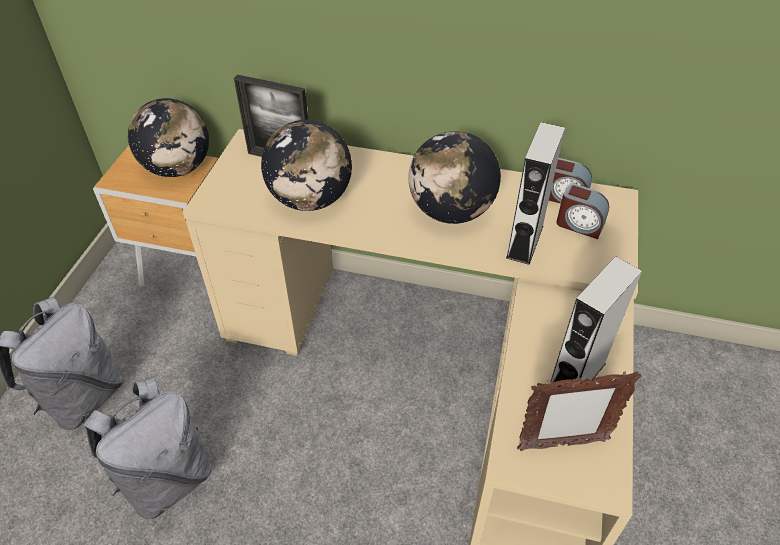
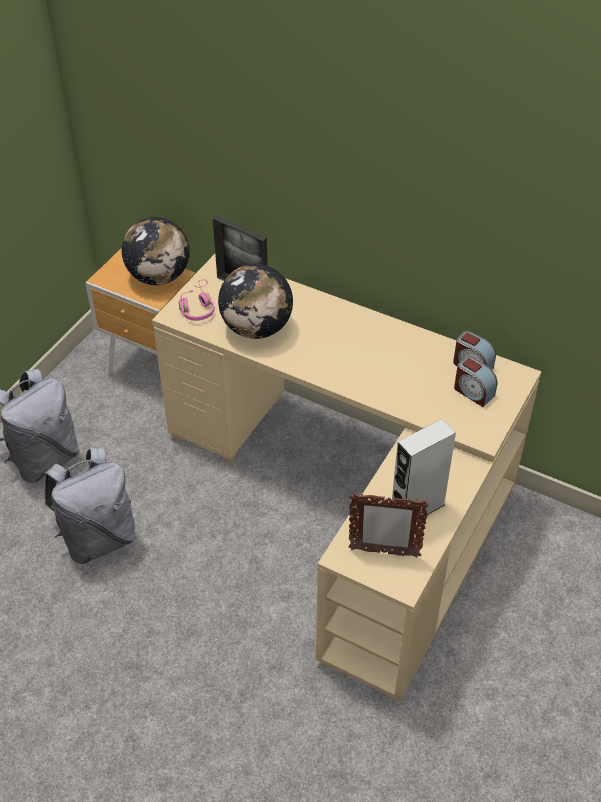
camera: 15 degrees right, 0 degrees up
globe [408,131,501,224] -> none
grey speaker [506,122,565,265] -> none
none -> pink headphones [179,279,215,321]

